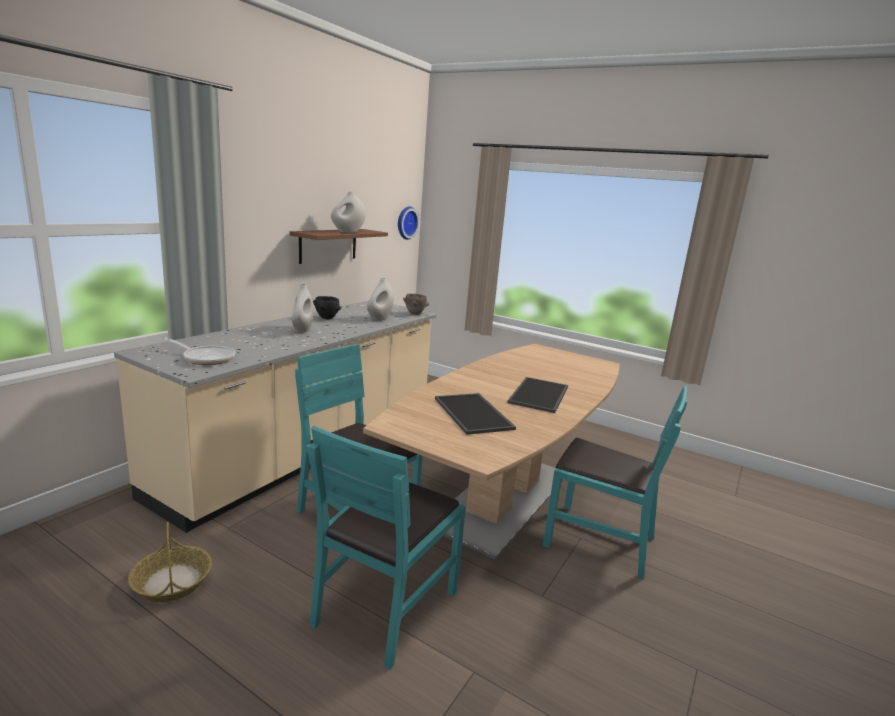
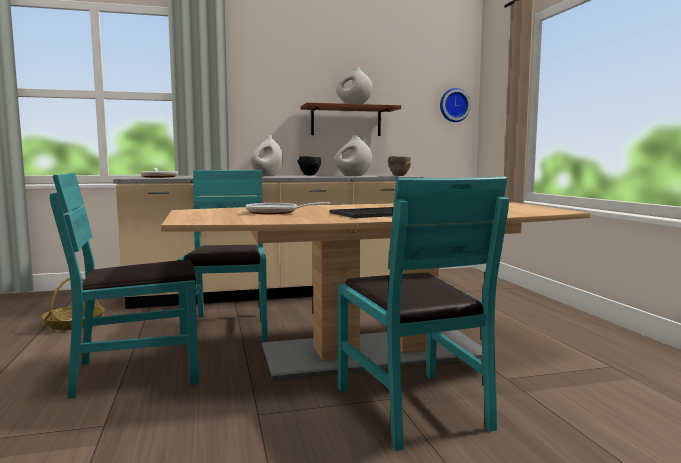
camera: 45 degrees right, 10 degrees down
tray [435,393,516,435] -> frying pan [245,202,330,215]

